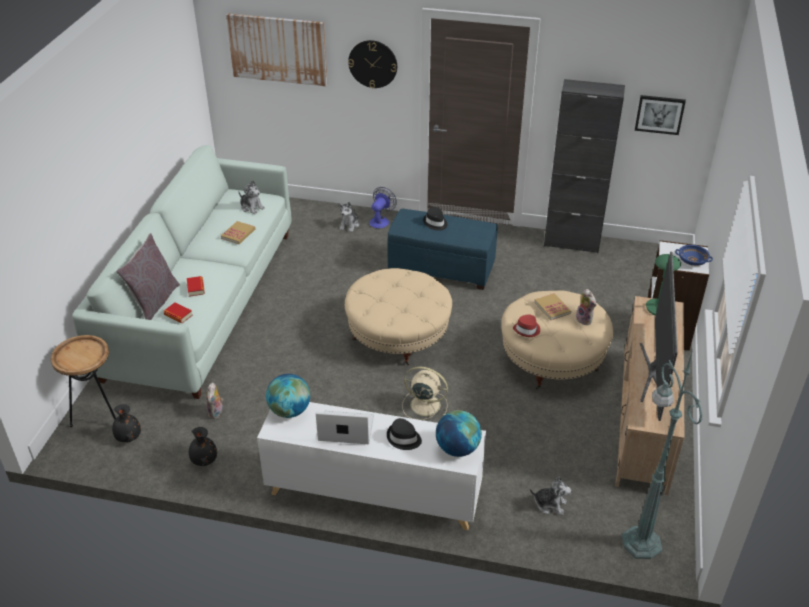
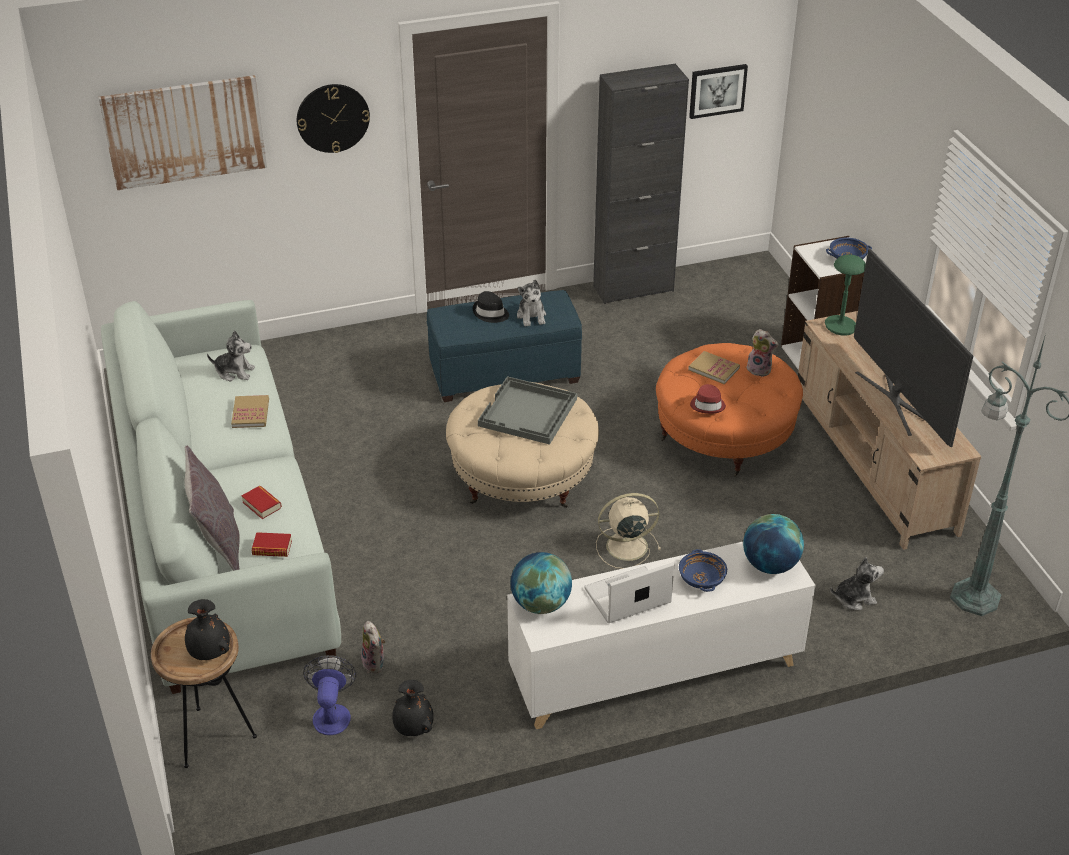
camera: 30 degrees left, 0 degrees up
black vase [112,404,141,442] -> black vase moved to [185,599,230,660]
plush toy [338,202,359,232] -> plush toy moved to [517,279,546,327]
fan [370,187,397,229] -> fan moved to [303,655,356,735]
black hat [387,418,422,450] -> blue bowl [679,549,727,592]
beige ottoman [501,291,613,389] -> orange ottoman [656,343,803,477]
none -> grey tray [478,376,577,445]

